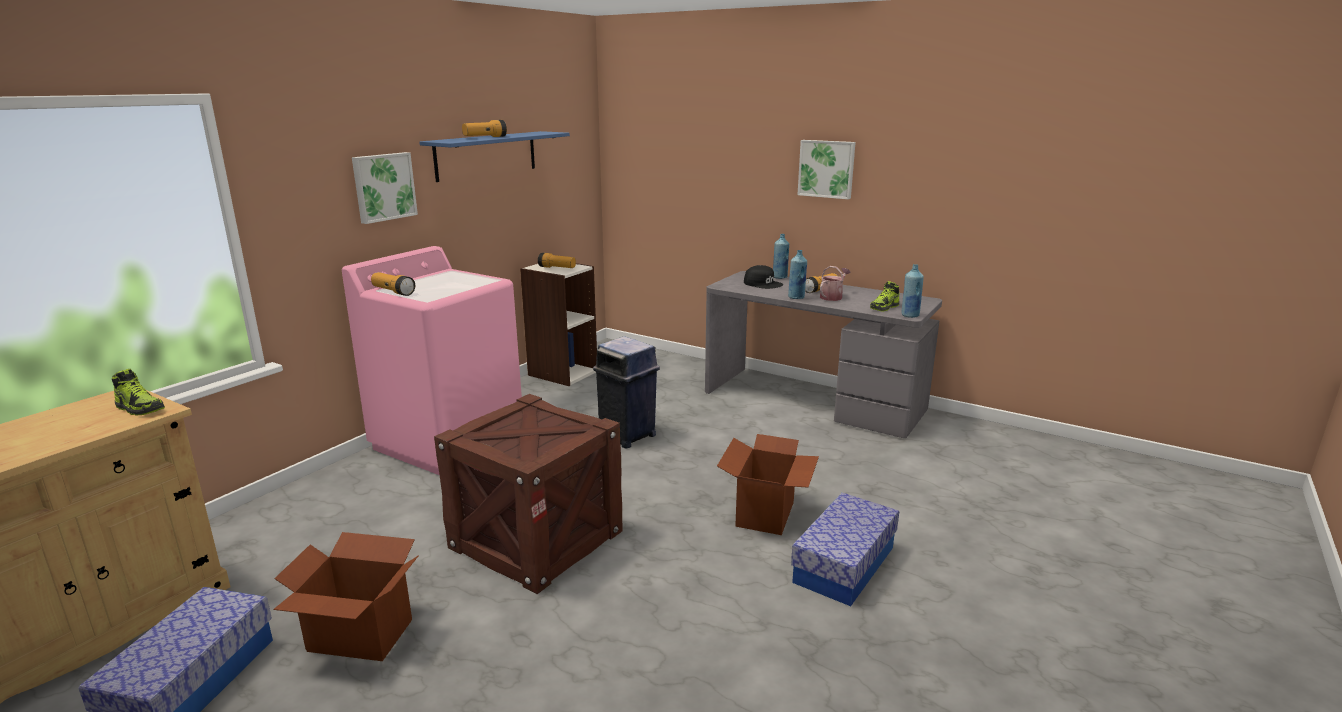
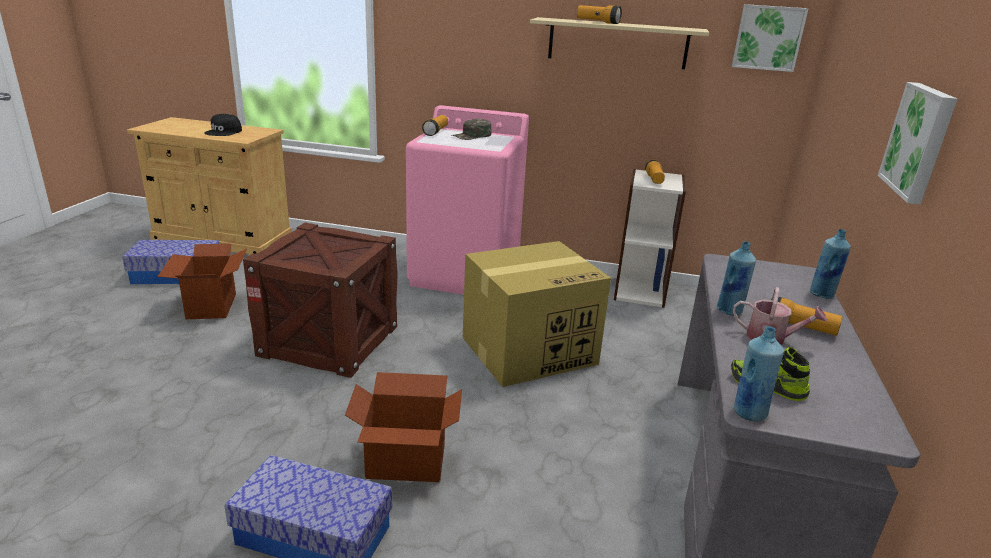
camera: 70 degrees right, 5 degrees up
shoe [112,369,165,416] -> none
picture [352,152,418,224] -> picture moved to [732,4,808,72]
blue shelf [419,131,570,182] -> beige shelf [530,17,709,69]
blue trash can [593,336,660,449] -> cardboard box [463,241,611,387]
black cap [744,265,783,289] -> black cap moved to [204,114,242,136]
none -> green cap [452,119,492,140]

